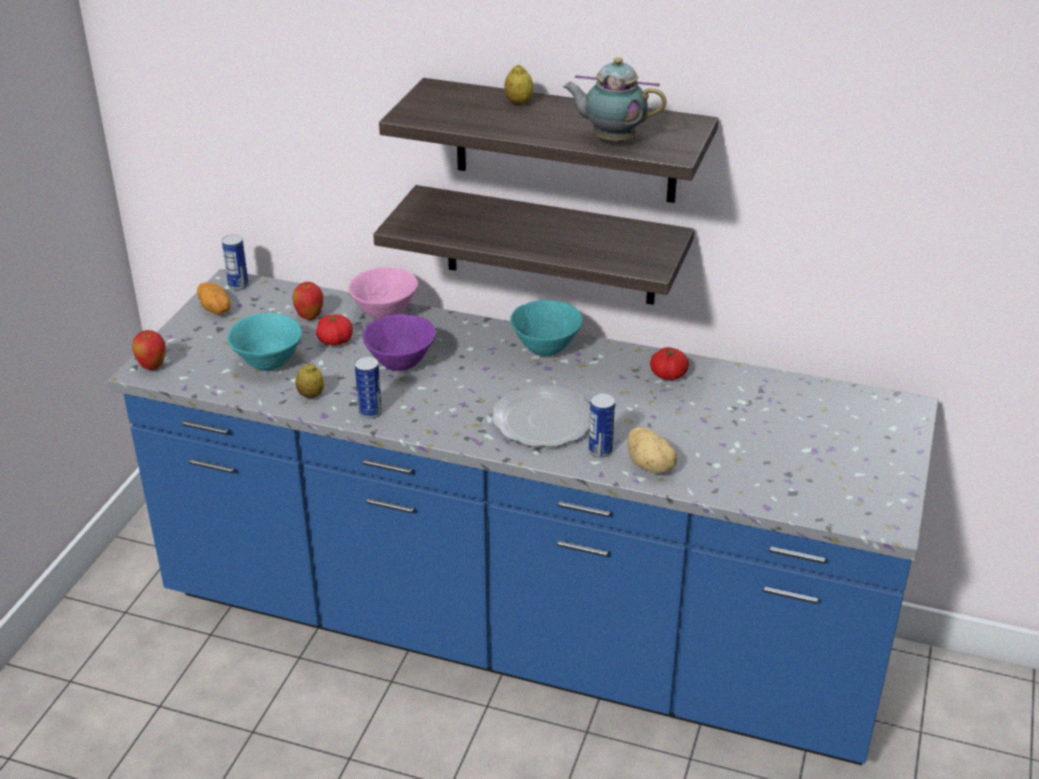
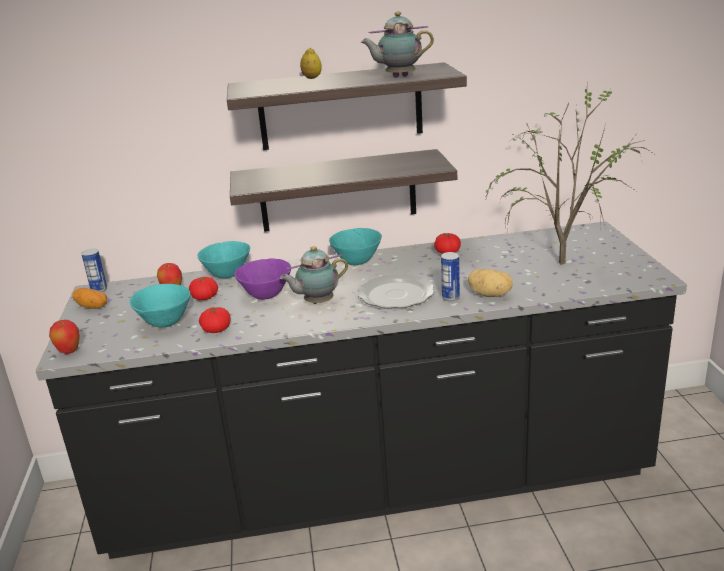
camera: 25 degrees left, 10 degrees down
blue counter [108,269,939,765] -> black counter [36,221,687,559]
lemon [295,363,324,398] -> tomato [199,307,230,333]
pink bowl [348,267,418,319] -> turquoise bowl [198,241,250,278]
can [355,356,382,419] -> none
none -> teapot [280,246,348,304]
none -> potted plant [484,89,654,265]

